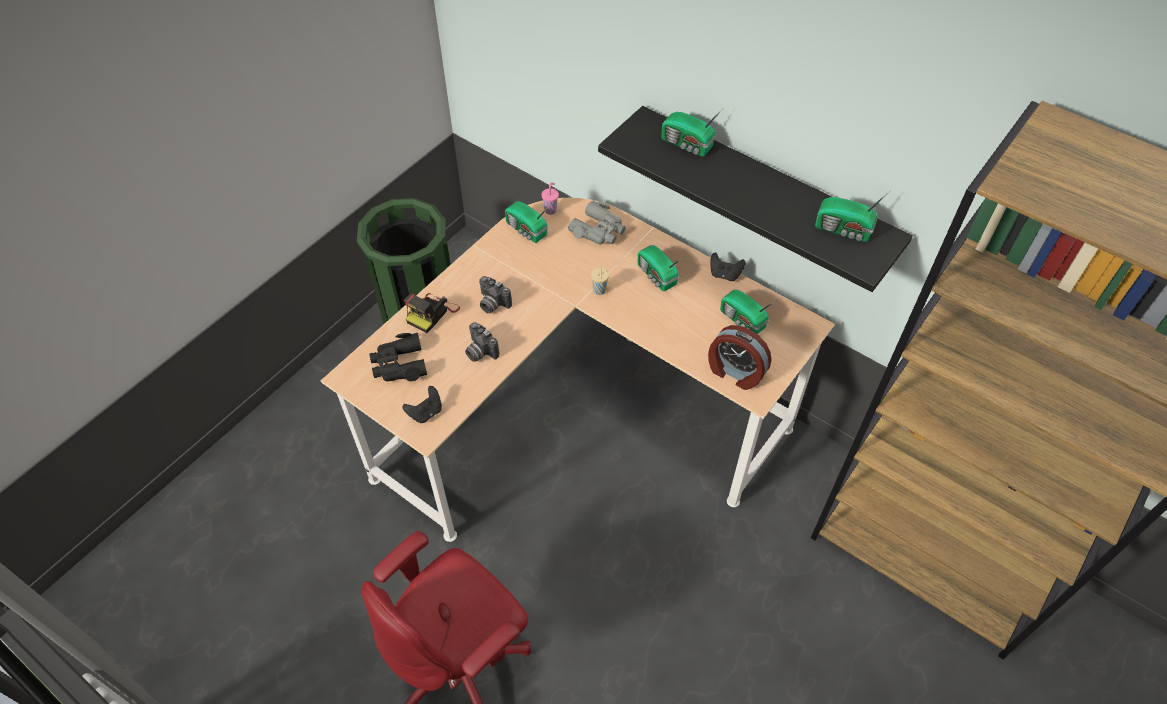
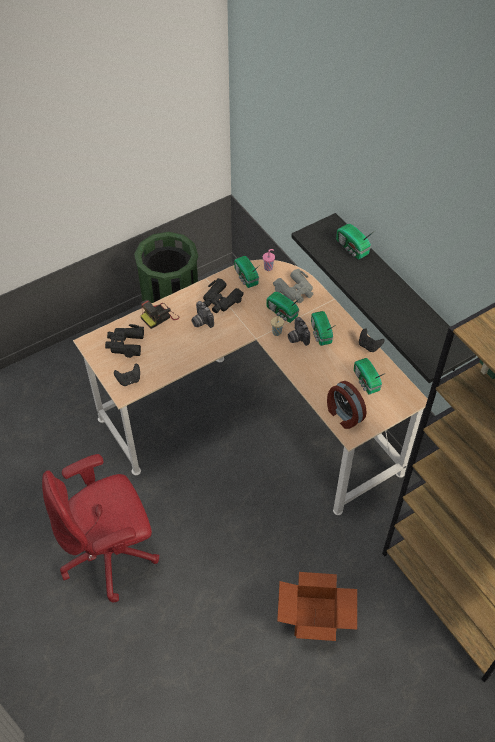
camera: 20 degrees right, 0 degrees up
camera [465,322,500,362] -> camera moved to [288,317,310,346]
radio [815,190,891,242] -> radio moved to [266,292,300,323]
none -> black binoculars [203,278,244,313]
none -> cardboard box [277,572,357,641]

